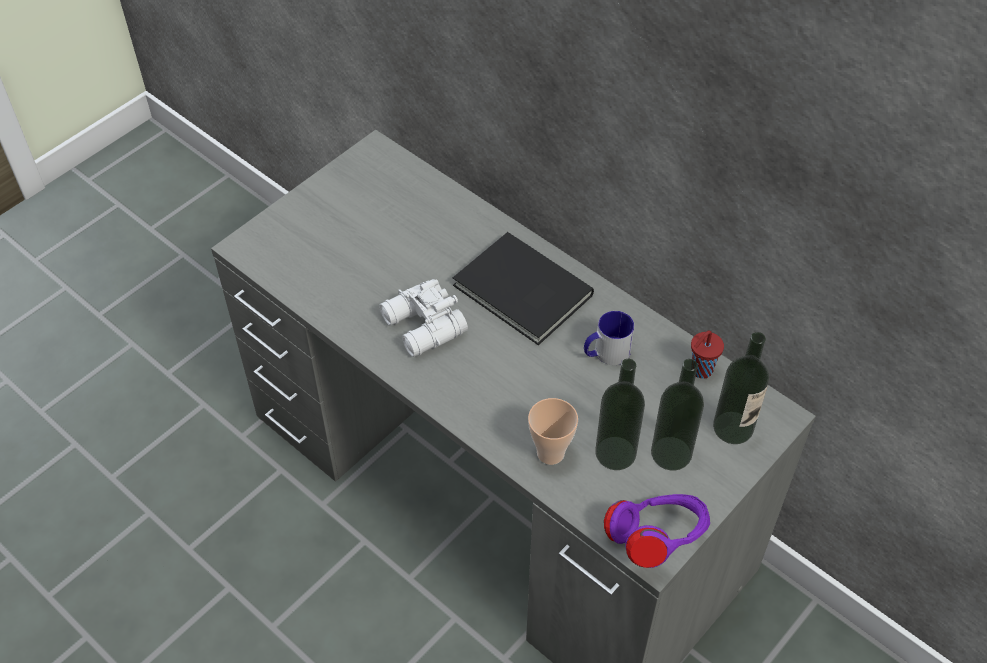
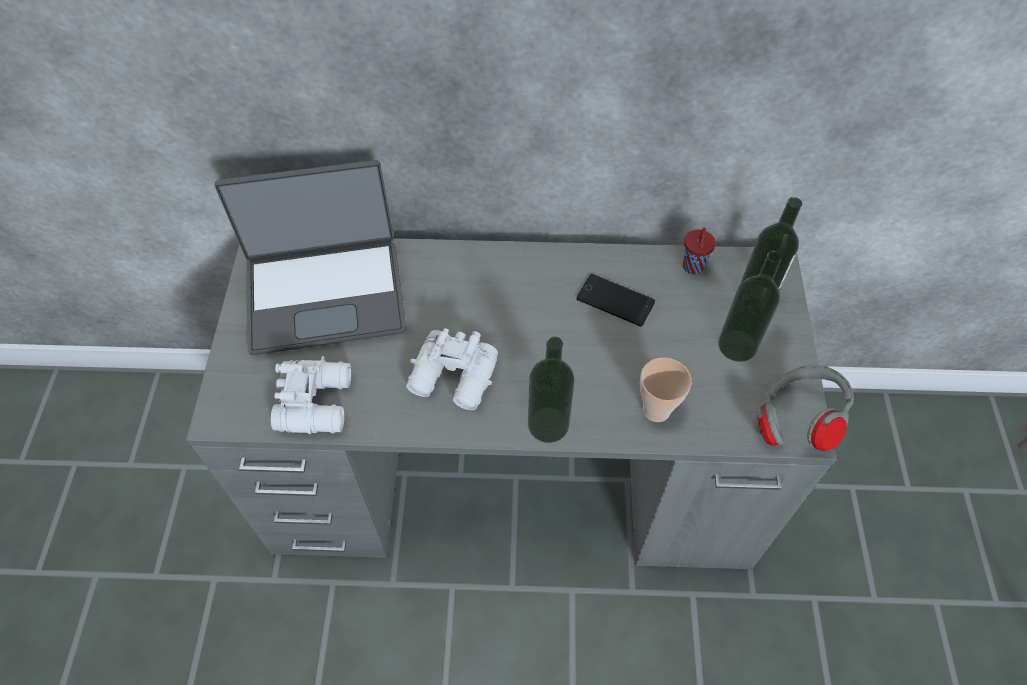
camera: 40 degrees left, 5 degrees up
black book [453,232,594,345] -> none
mug [584,311,634,365] -> phone [577,274,655,327]
bottle [595,359,645,470] -> bottle moved to [528,337,575,443]
purple headphones [604,494,710,568] -> grey headphones [757,365,854,451]
none -> laptop [215,160,406,355]
none -> white binoculars [271,356,351,434]

